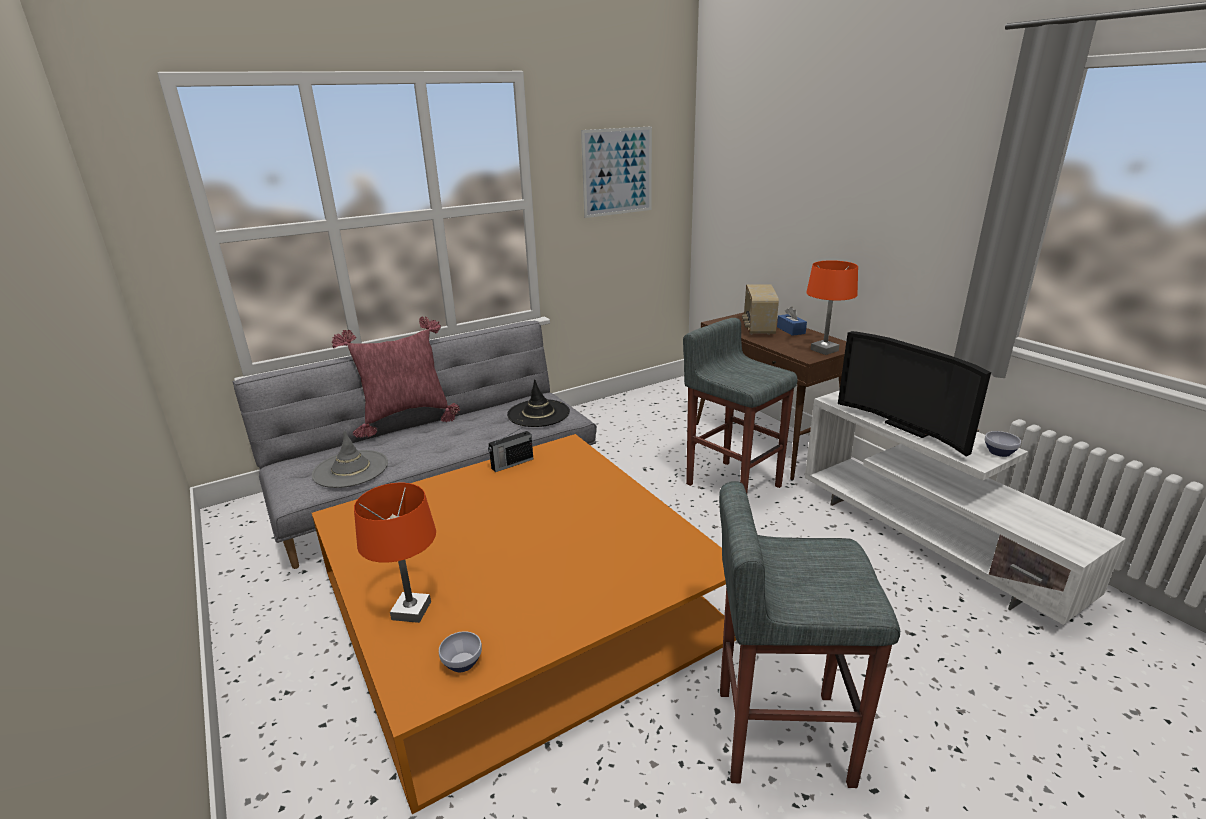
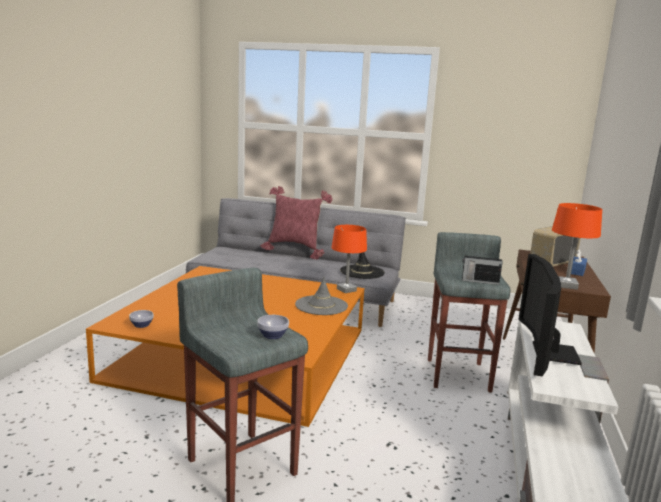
camera: 45 degrees right, 10 degrees down
grey hat [312,430,388,488] -> grey hat moved to [295,276,348,315]
orange table lamp [354,483,436,623] -> orange table lamp moved to [331,225,367,293]
radio [488,428,533,472] -> radio moved to [462,253,503,285]
picture [581,126,652,218] -> none
bowl [985,431,1021,457] -> bowl moved to [257,315,289,339]

